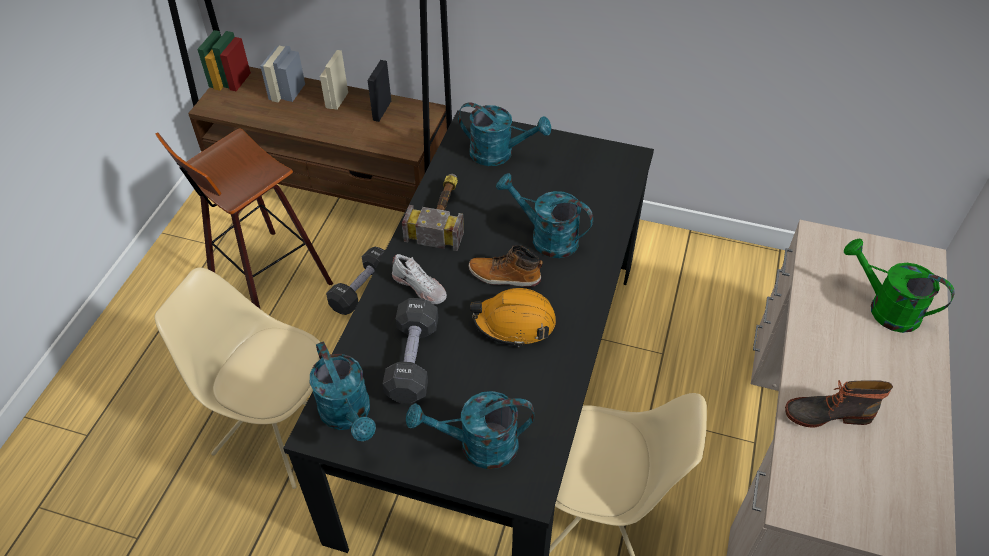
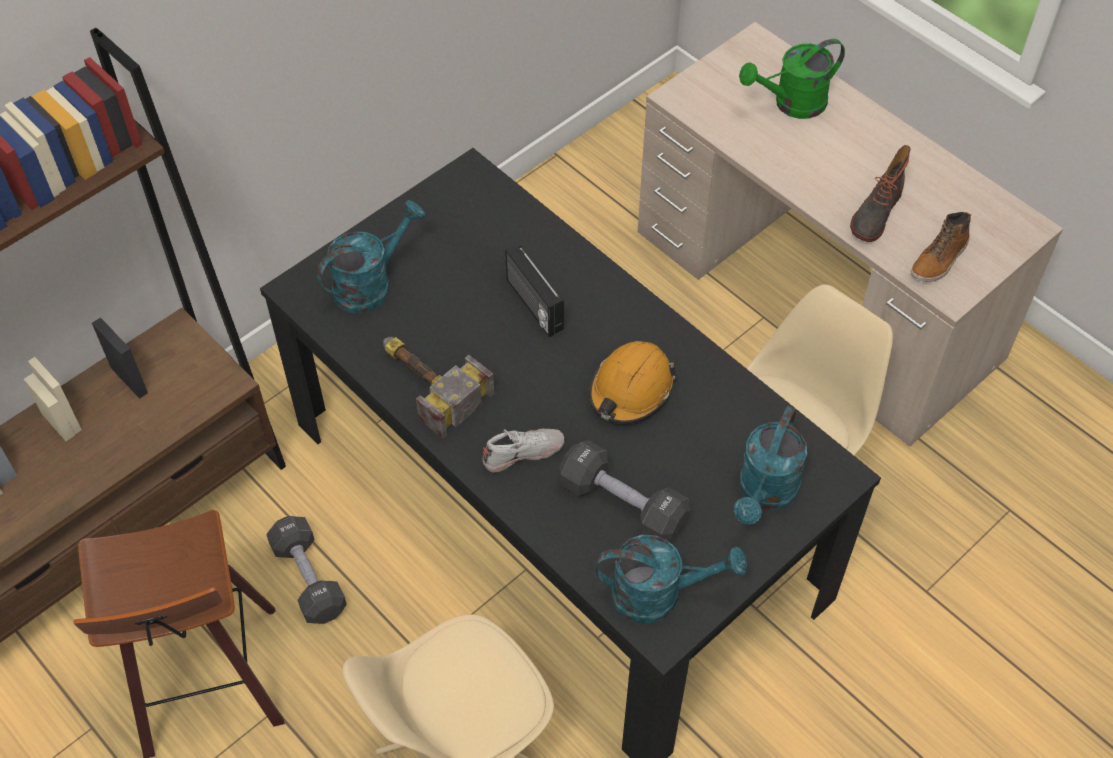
camera: 60 degrees left, 5 degrees up
boot [469,245,543,287] -> boot moved to [911,212,971,282]
turquoise watering can [496,173,593,258] -> radio [505,244,564,337]

